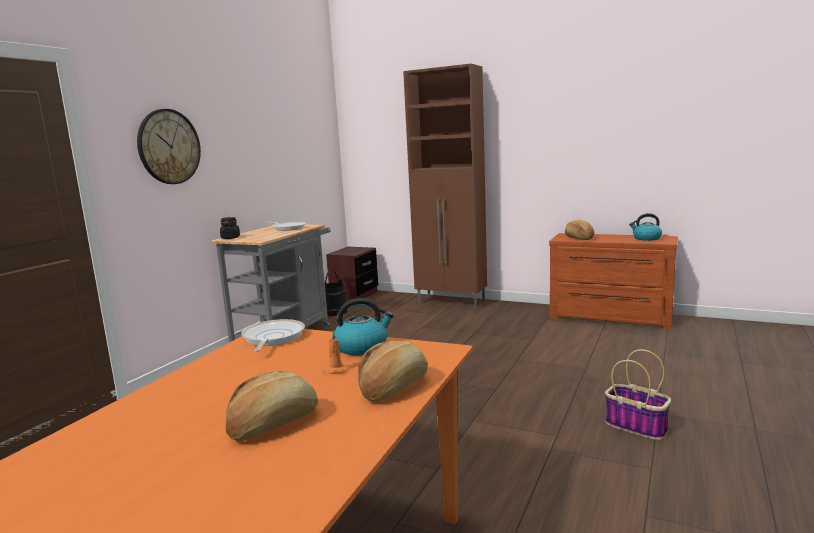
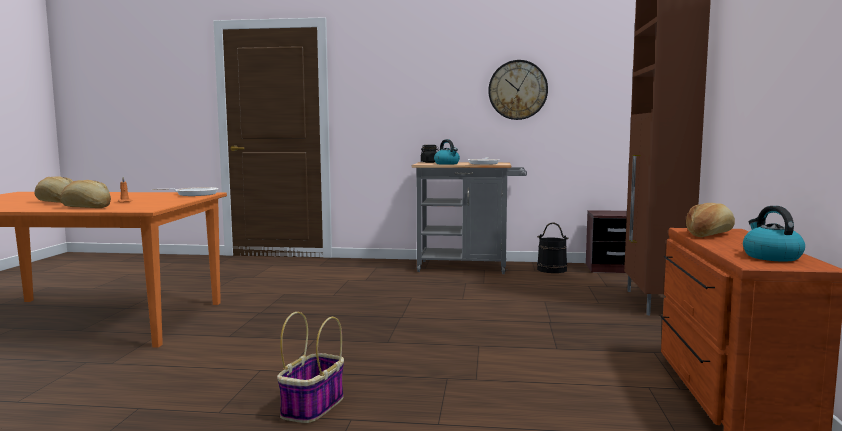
camera: 70 degrees right, 5 degrees down
wall clock [137,109,201,184] -> wall clock moved to [488,60,548,120]
kettle [334,298,394,355] -> kettle moved to [434,139,460,165]

